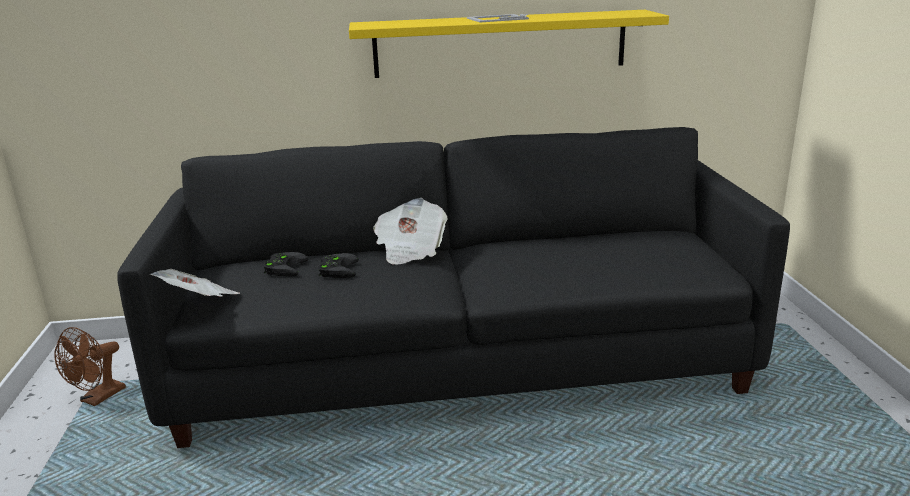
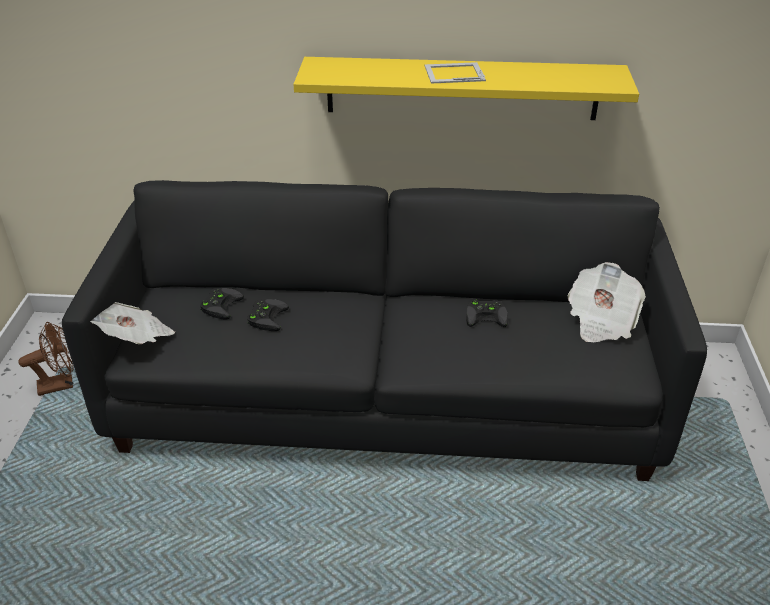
camera: 10 degrees right, 15 degrees up
brown fan [54,327,126,406] -> brown fan turned 150 degrees counterclockwise [18,322,74,396]
newspaper [373,198,448,265] -> newspaper moved to [567,262,646,342]
none -> black game controller [466,300,508,327]

